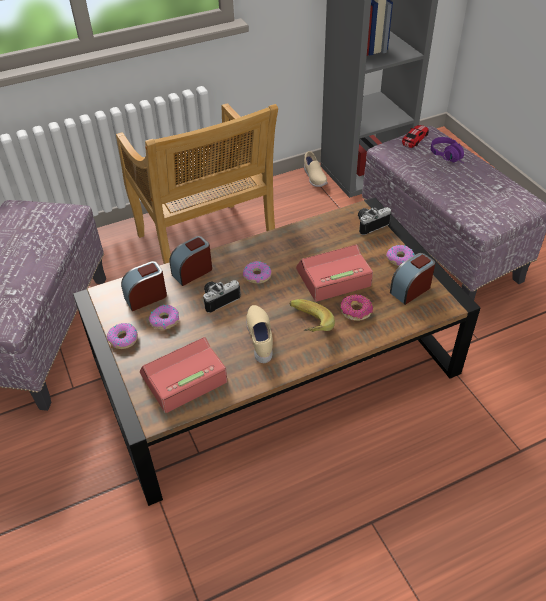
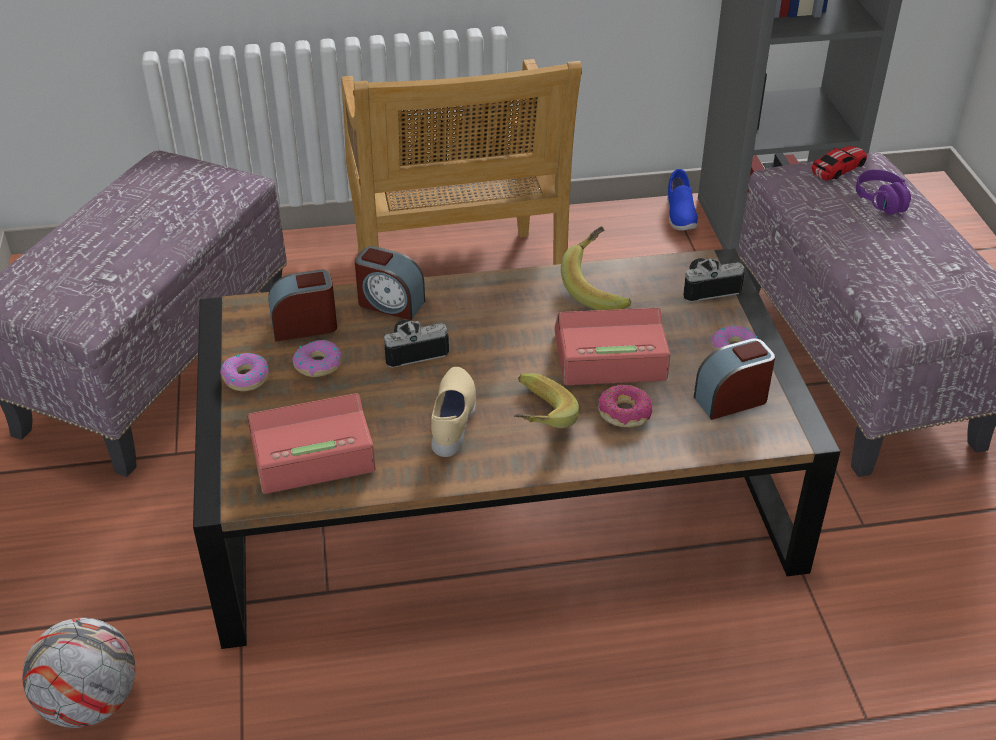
camera: 15 degrees right, 5 degrees down
alarm clock [169,236,212,286] -> alarm clock turned 135 degrees counterclockwise [355,246,425,320]
donut [243,261,272,284] -> none
beige shoe [304,151,328,187] -> blue shoe [667,169,698,231]
none -> football [23,618,135,728]
none -> banana [561,226,631,310]

